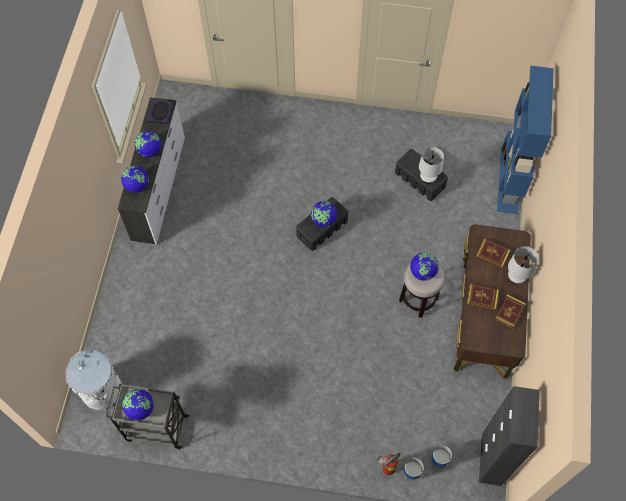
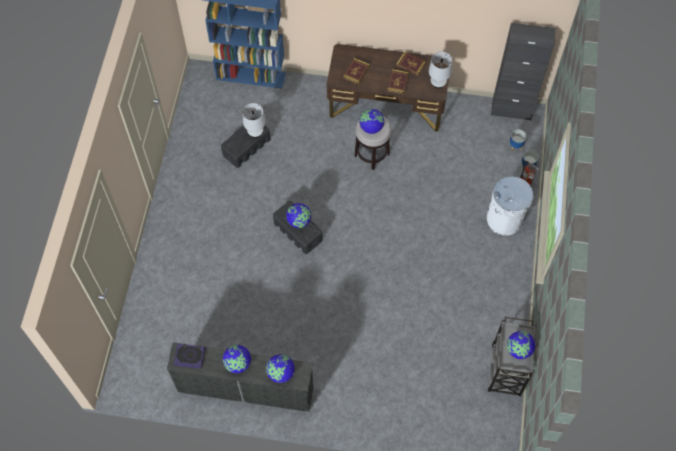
camera: 90 degrees left, 0 degrees up
white trash can [65,350,122,410] -> white trash can moved to [486,176,533,236]
white table lamp [508,246,539,284] -> white table lamp moved to [429,52,452,89]

